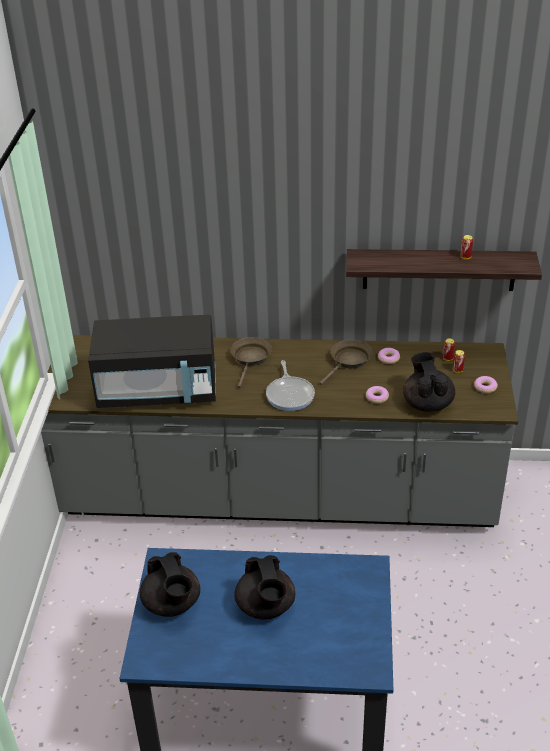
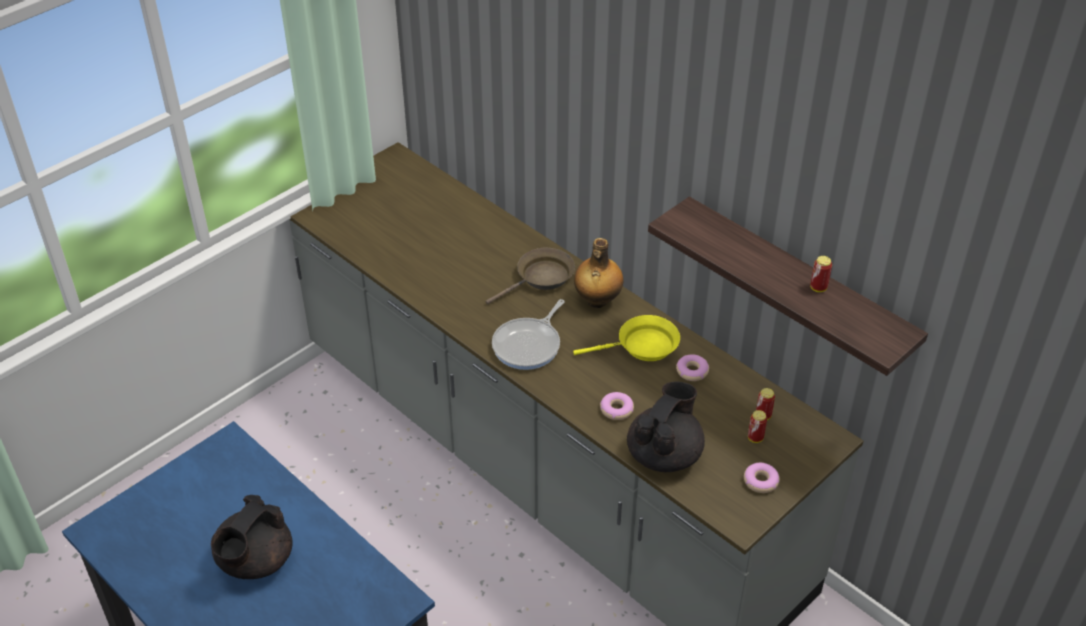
camera: 40 degrees right, 5 degrees up
black microwave [88,315,216,408] -> none
black teapot [140,552,200,617] -> none
brown frying pan [319,340,373,385] -> yellow frying pan [573,315,680,361]
none -> bottle [574,238,624,308]

